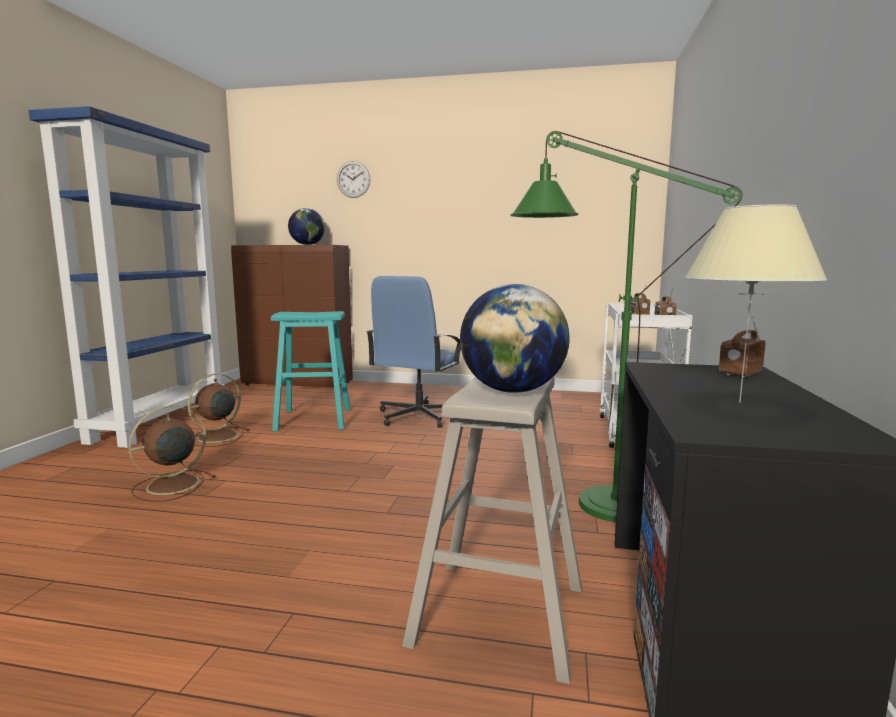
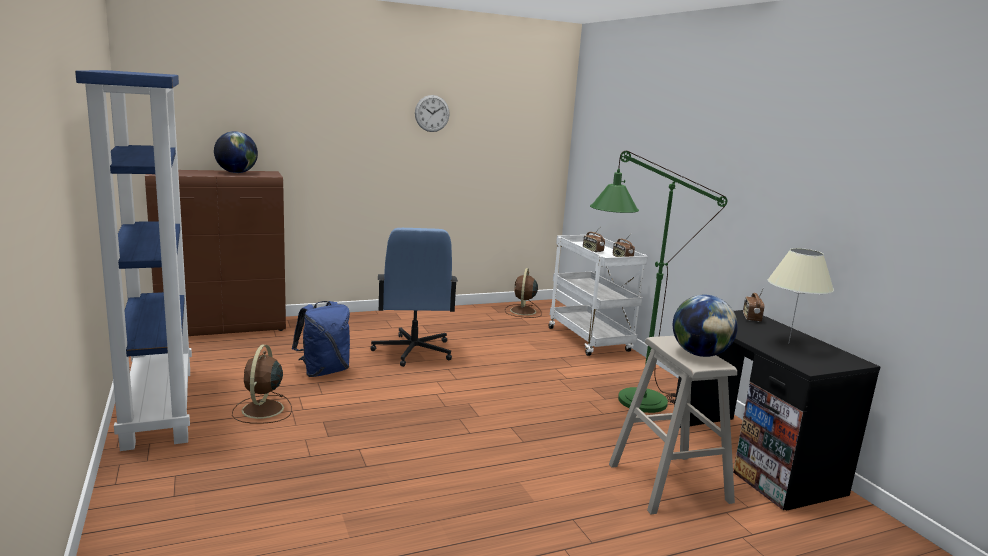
camera: 35 degrees left, 5 degrees up
brown fan [128,406,216,502] -> brown fan moved to [505,268,542,318]
turquoise stool [271,311,350,431] -> blue backpack [292,301,350,377]
wall clock [337,161,370,198] -> wall clock moved to [415,95,450,132]

